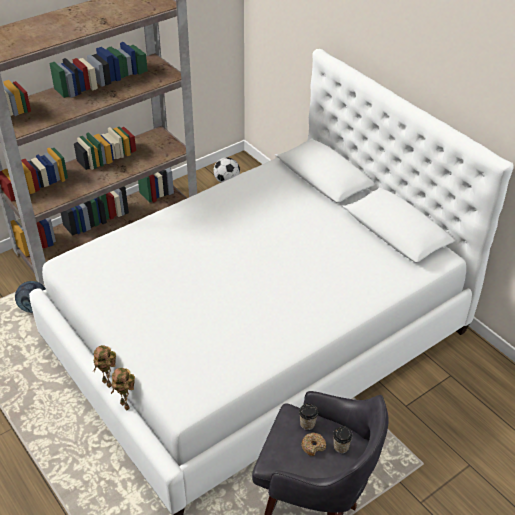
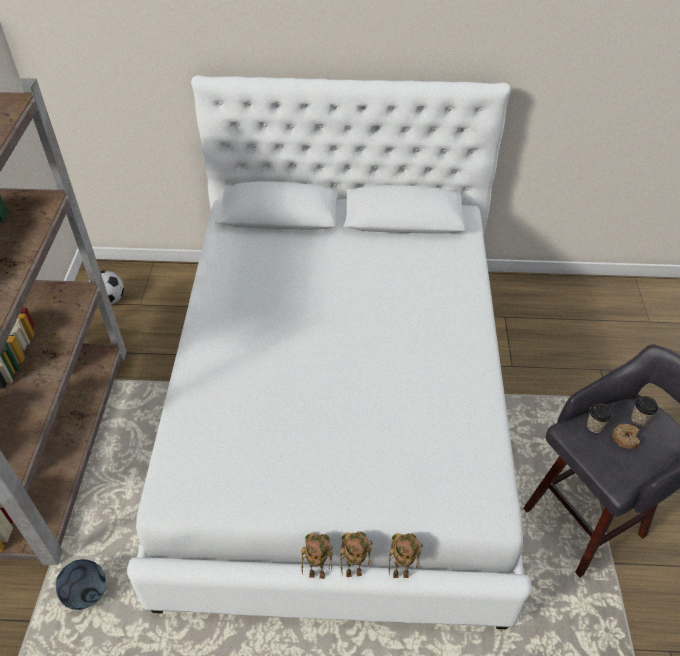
camera: 50 degrees left, 5 degrees up
none -> toy robot [301,533,333,579]

